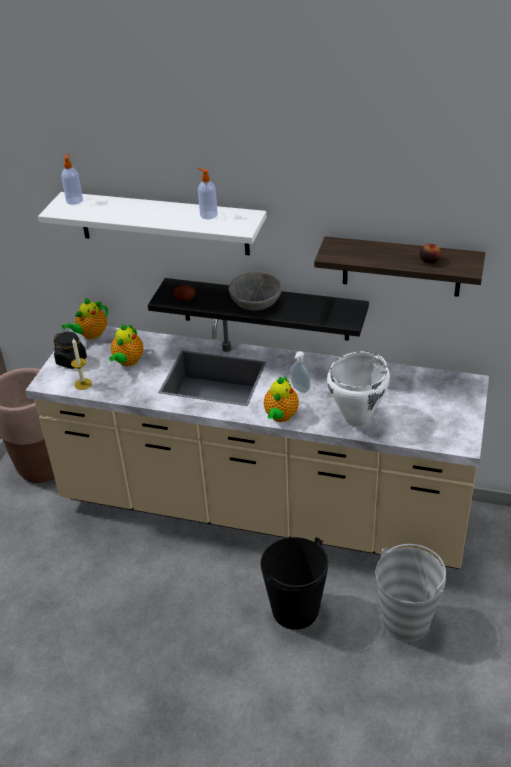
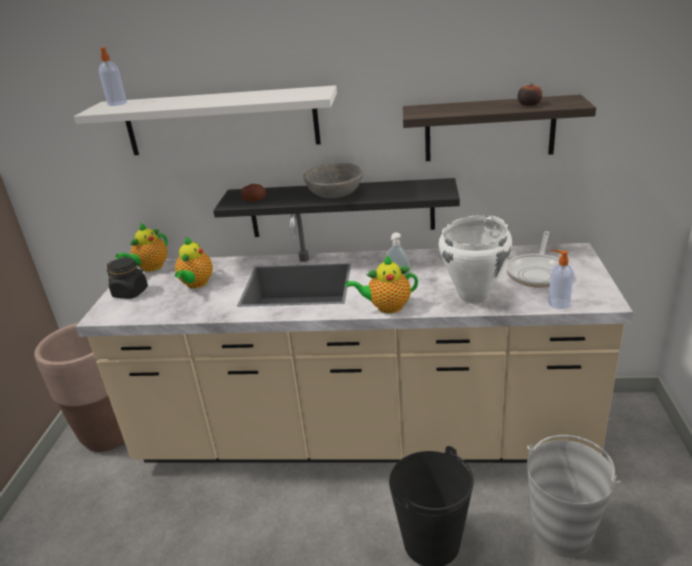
camera: 10 degrees left, 10 degrees down
candle [71,338,92,390] -> none
soap dispenser [198,168,218,219] -> soap dispenser moved to [548,250,574,309]
teapot [264,376,299,422] -> teapot turned 75 degrees clockwise [345,255,418,313]
none -> frying pan [506,231,559,288]

